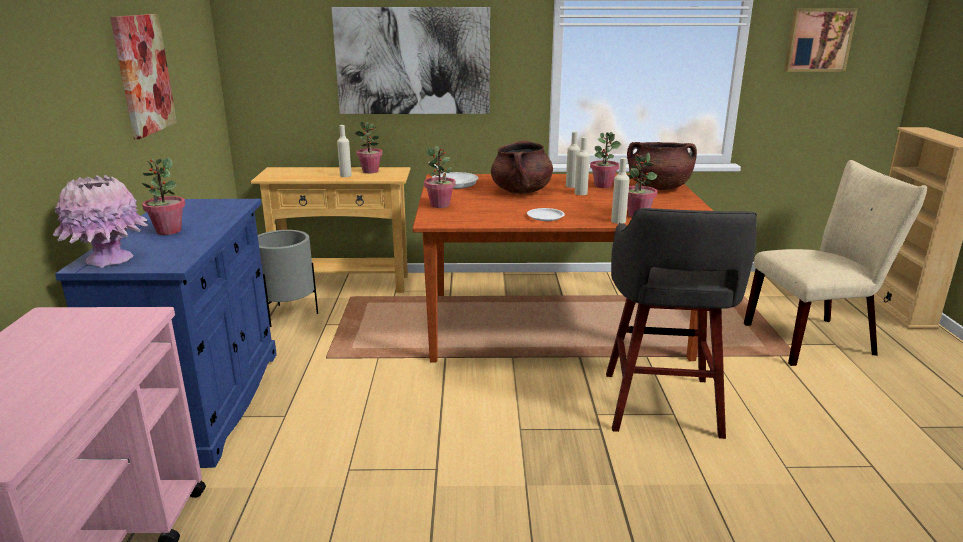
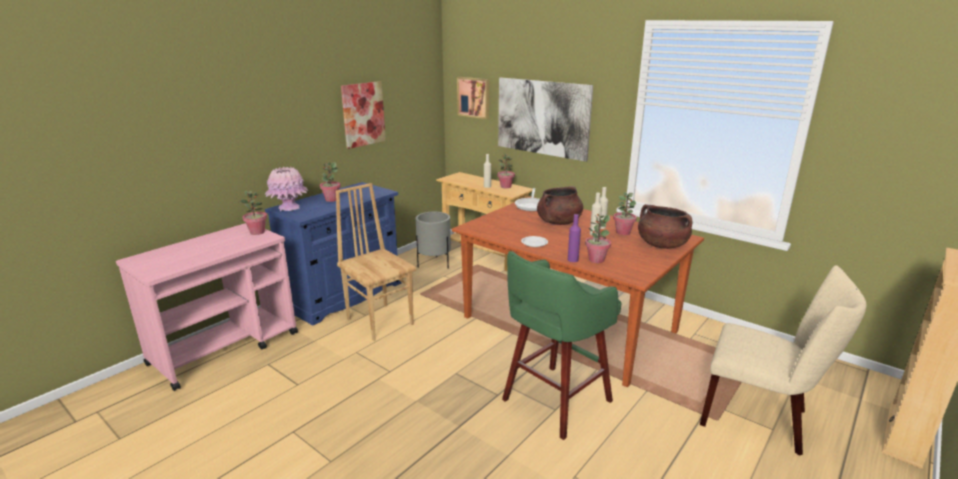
camera: 40 degrees right, 0 degrees up
potted plant [424,146,455,208] -> potted plant moved to [240,191,267,235]
grey stool [606,208,757,439] -> green stool [502,251,622,440]
beige bottle [611,158,630,224] -> purple bottle [568,214,581,262]
picture [784,9,858,72] -> picture moved to [457,77,489,119]
none -> brown chair [336,183,416,341]

